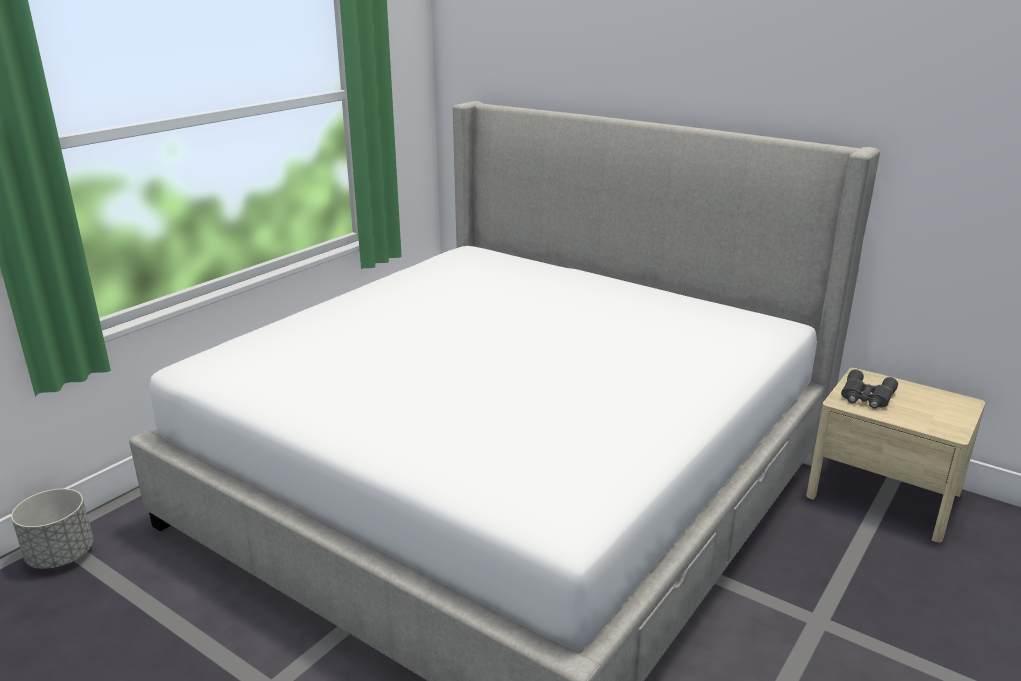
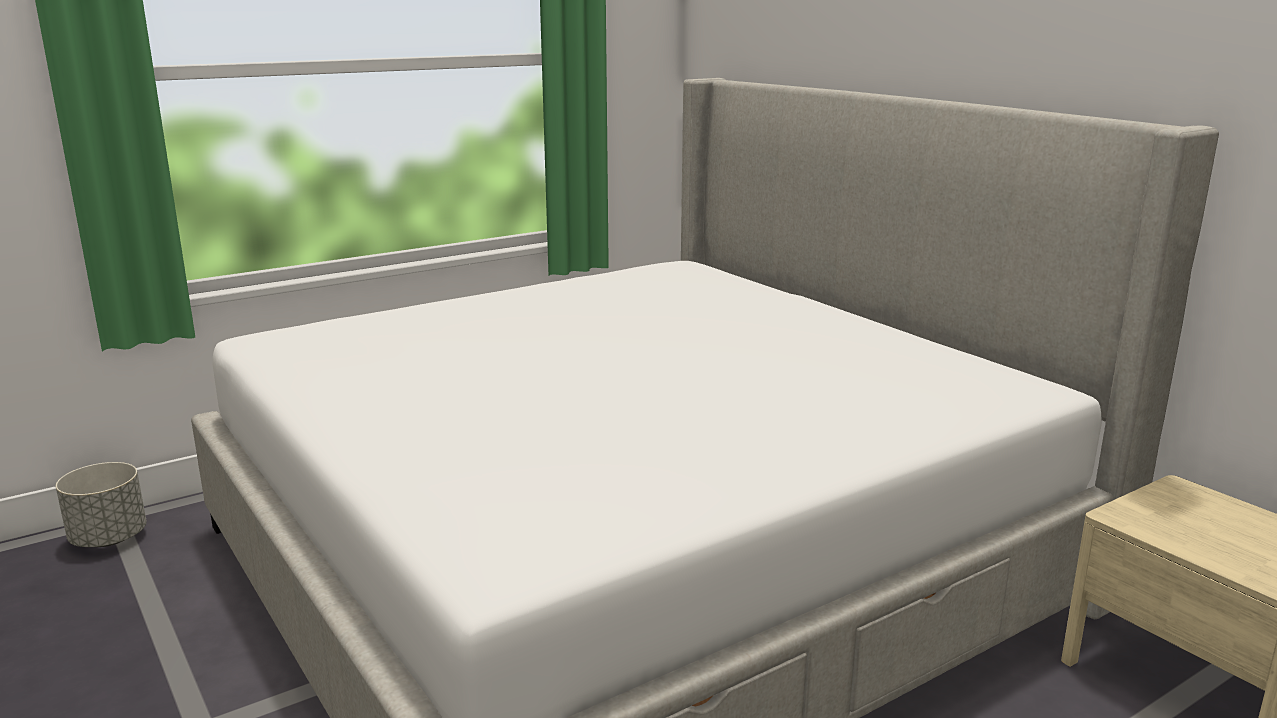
camera: 20 degrees right, 5 degrees down
grey binoculars [841,369,898,409] -> none

